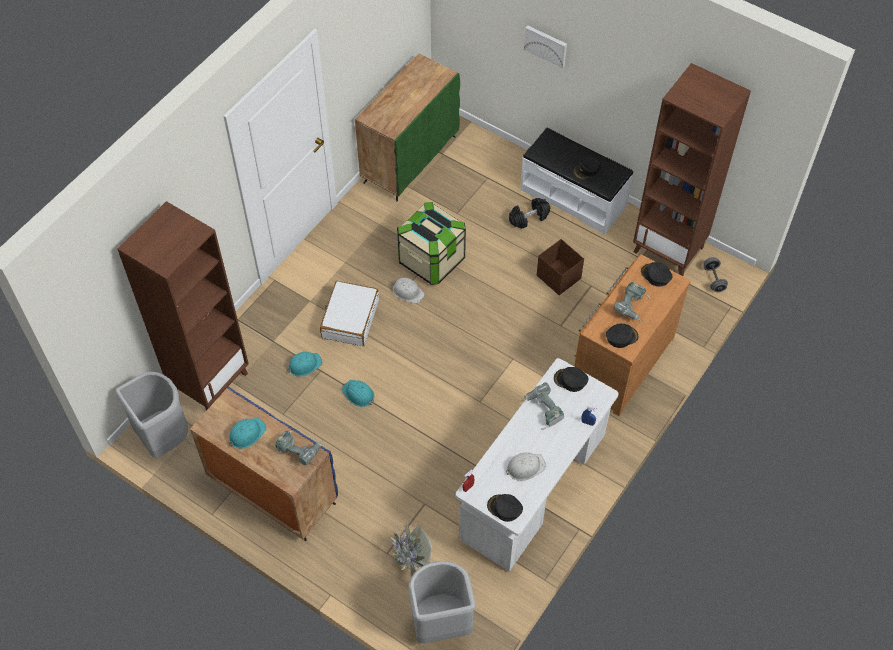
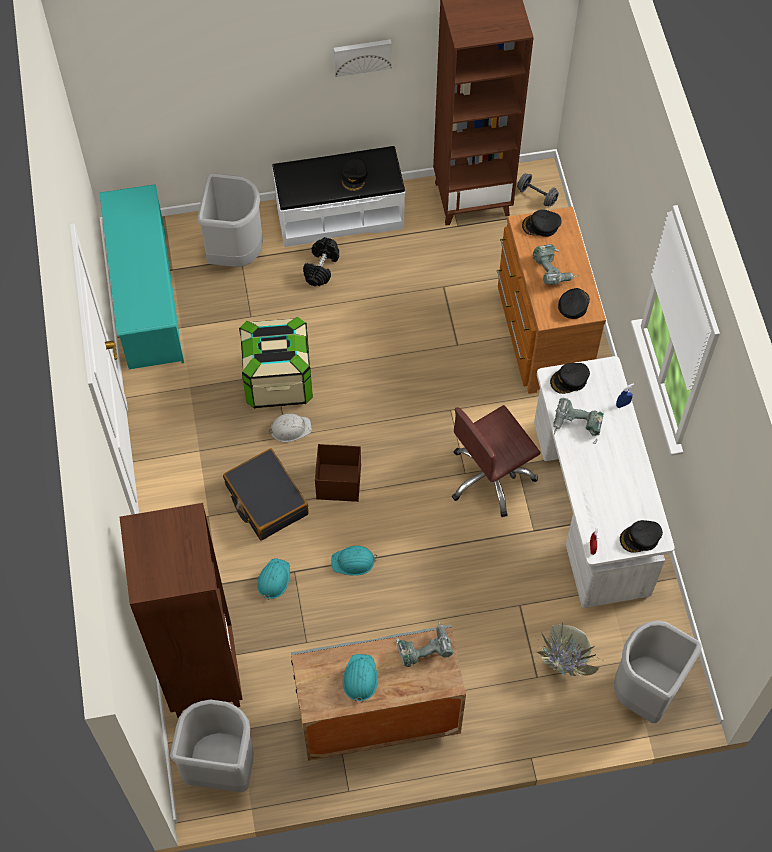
camera: 45 degrees left, 5 degrees up
blue cabinet [190,386,338,541] -> grey cabinet [291,625,466,761]
white suitcase [320,281,379,346] -> black suitcase [223,448,309,541]
green cabinet [355,53,460,201] -> turquoise shoe rack [100,184,184,369]
white hard hat [506,452,546,481] -> none
picture [524,25,567,68] -> picture moved to [334,39,392,77]
brown storage box [537,239,584,295] -> brown storage box moved to [315,444,361,502]
none -> grey trash can [197,173,263,267]
none -> brown office chair [452,405,541,517]

